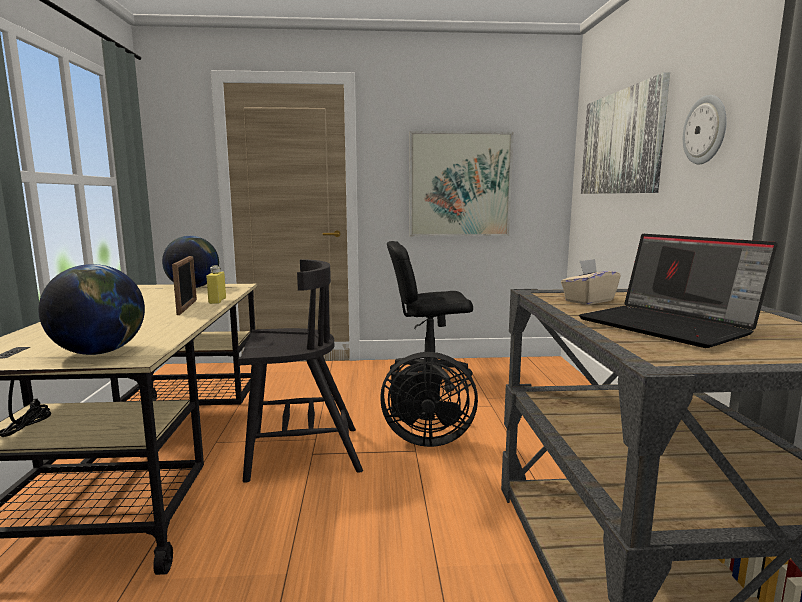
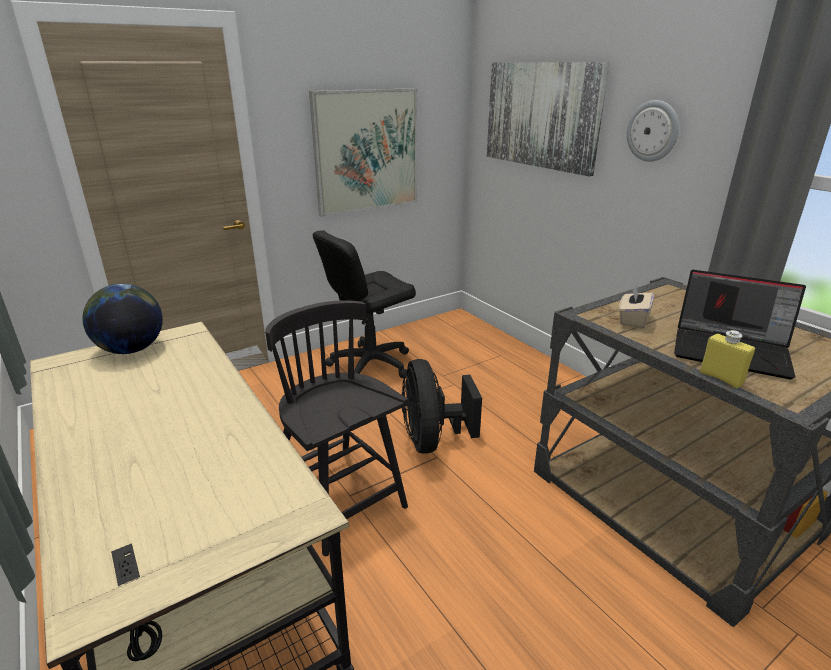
camera: 30 degrees left, 15 degrees up
globe [38,264,145,355] -> none
picture frame [172,256,197,315] -> none
yellow bottle [207,265,226,304] -> yellow bottle moved to [700,330,755,388]
black chair [239,259,363,483] -> black chair turned 90 degrees counterclockwise [265,300,408,556]
black fan [380,352,478,447] -> black fan turned 105 degrees clockwise [402,359,482,454]

